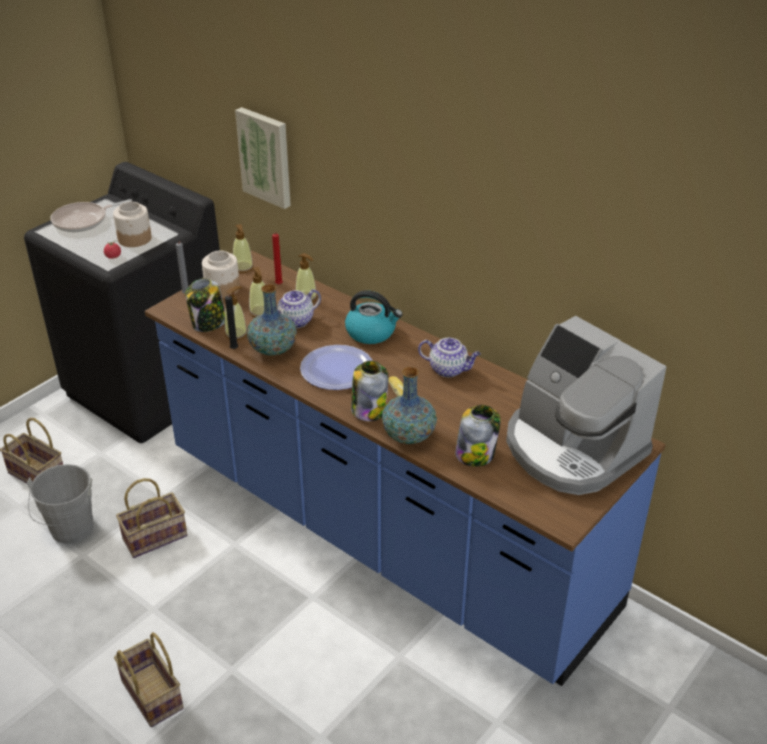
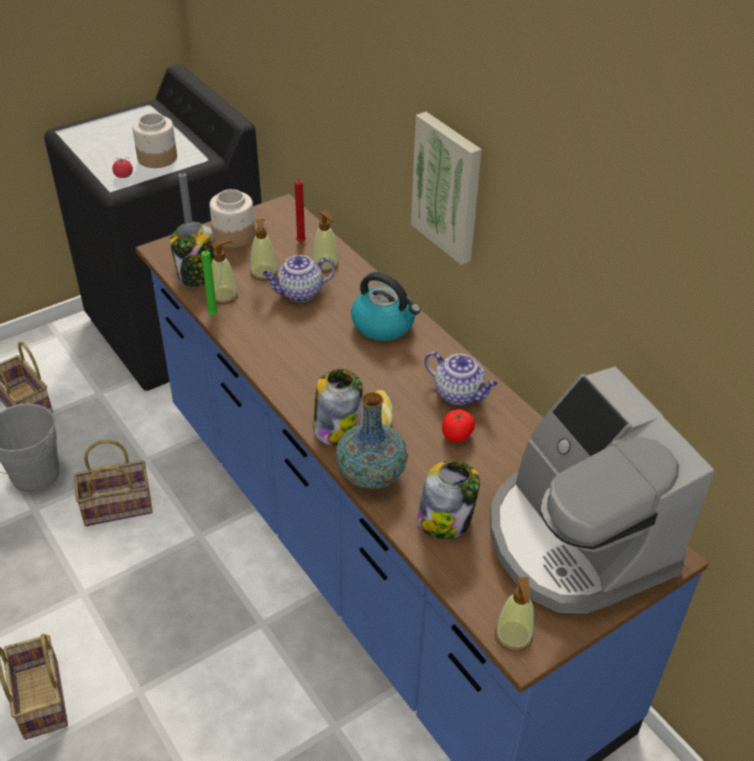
camera: 15 degrees right, 5 degrees up
frying pan [51,199,132,233] -> none
black candle [225,293,238,349] -> green candle [201,249,218,315]
soap dispenser [233,224,253,273] -> soap dispenser moved to [495,577,534,652]
picture [235,107,291,209] -> picture moved to [411,112,482,265]
vase [247,284,297,356] -> none
plate [300,345,373,390] -> none
none -> tomato [442,409,475,442]

